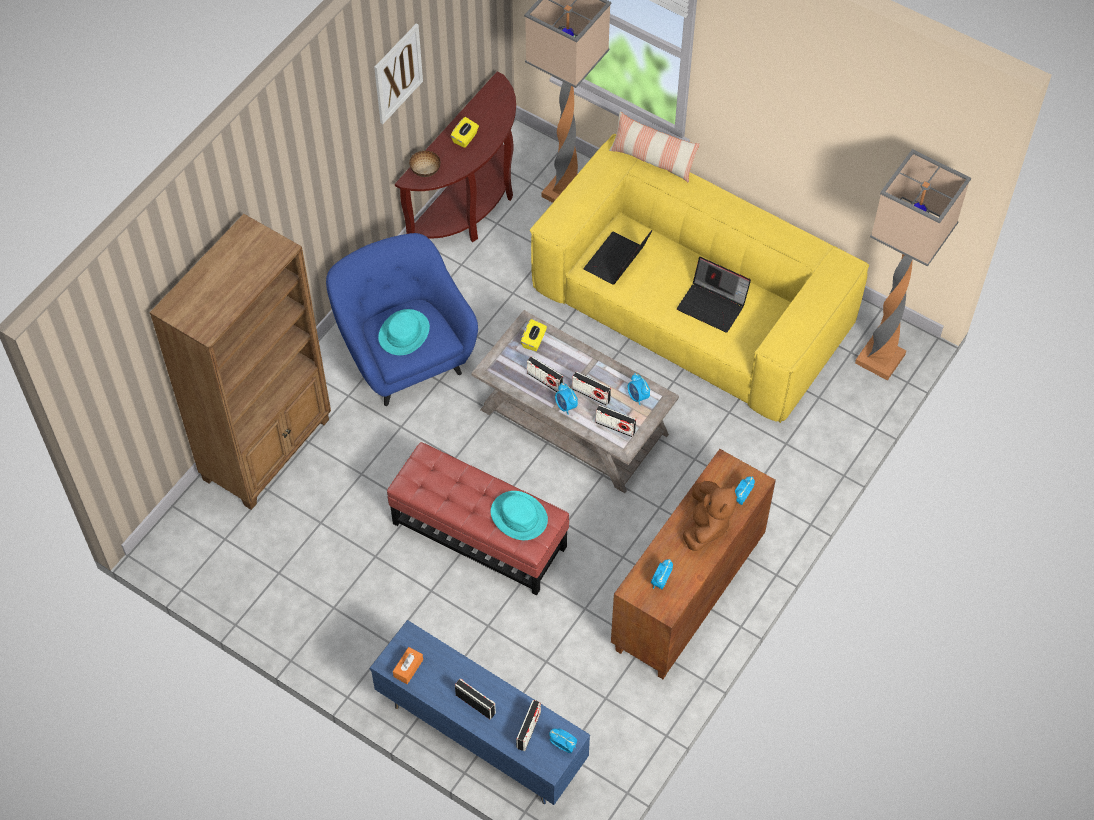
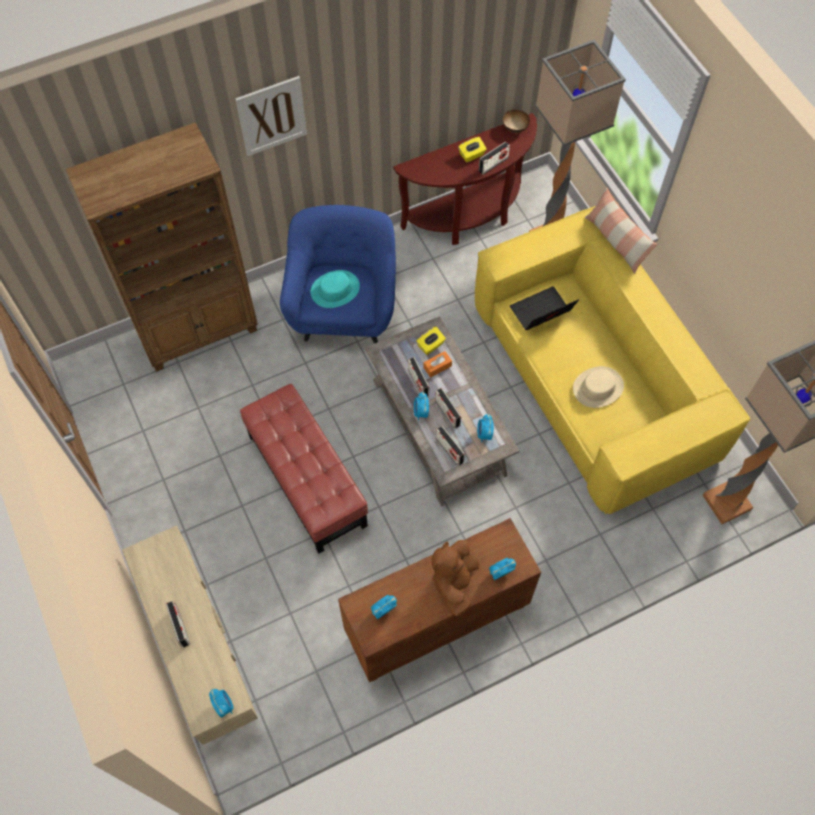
camera: 30 degrees right, 5 degrees up
blue tv stand [369,620,590,805] -> beige tv stand [122,526,258,745]
picture [374,23,423,124] -> picture moved to [235,76,307,156]
orange tissue box [393,647,423,684] -> orange tissue box moved to [423,351,452,378]
bowl [409,151,440,177] -> bowl moved to [503,109,530,133]
turquoise hat [491,491,548,540] -> none
radio [516,700,541,751] -> radio moved to [479,142,510,175]
laptop [677,257,751,332] -> beige hat [573,366,624,408]
brown plush toy [682,481,737,551] -> brown plush toy turned 150 degrees clockwise [431,540,479,616]

